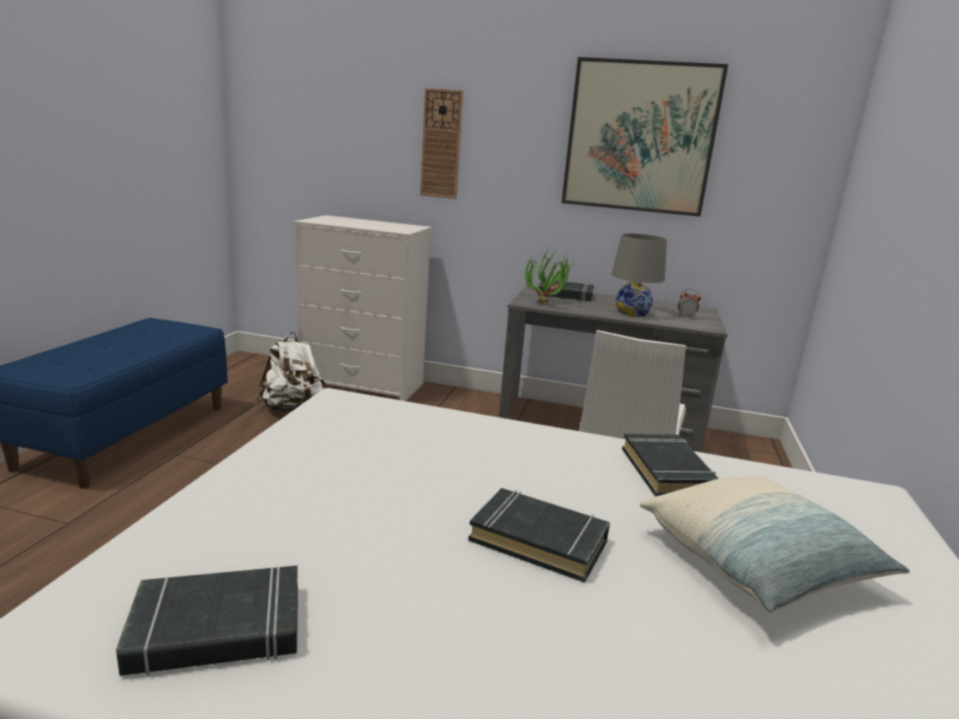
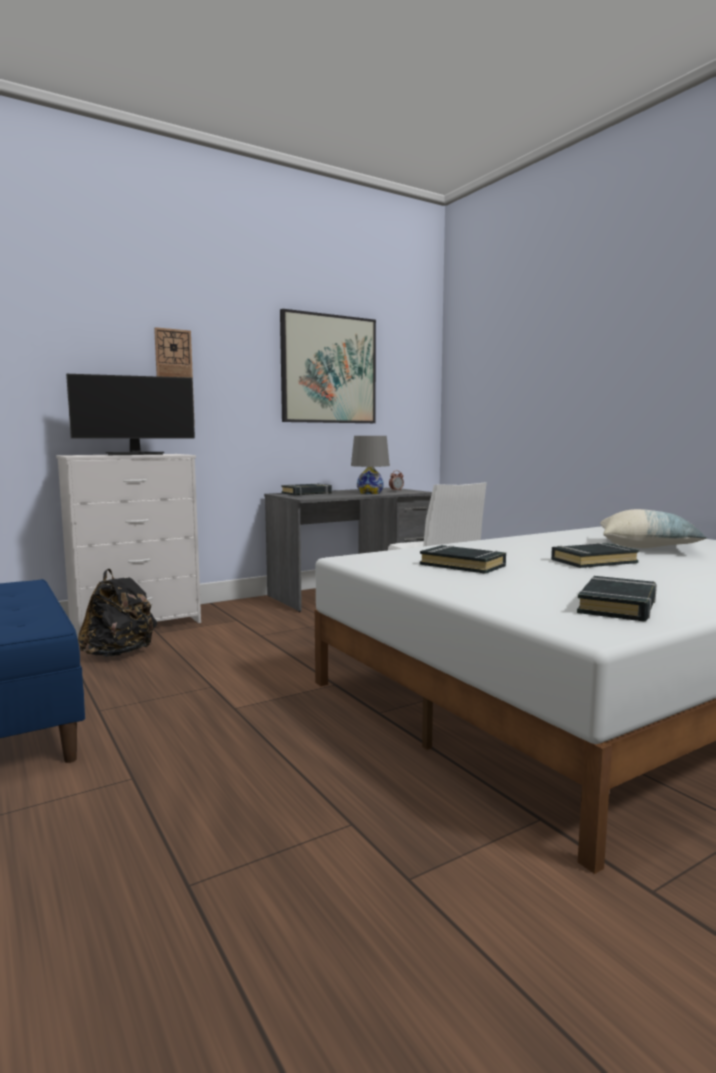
camera: 45 degrees left, 10 degrees down
white backpack [257,332,325,412] -> black backpack [78,569,157,657]
potted plant [525,248,573,303] -> none
black book [622,434,719,497] -> black book moved to [420,545,506,574]
none -> monitor [66,374,195,455]

